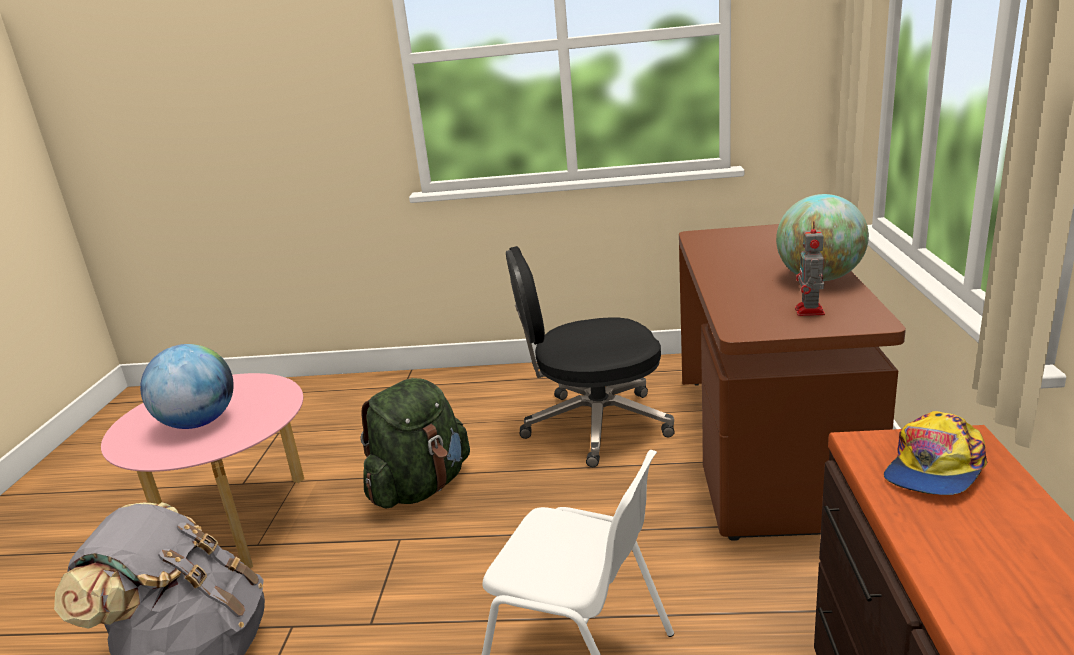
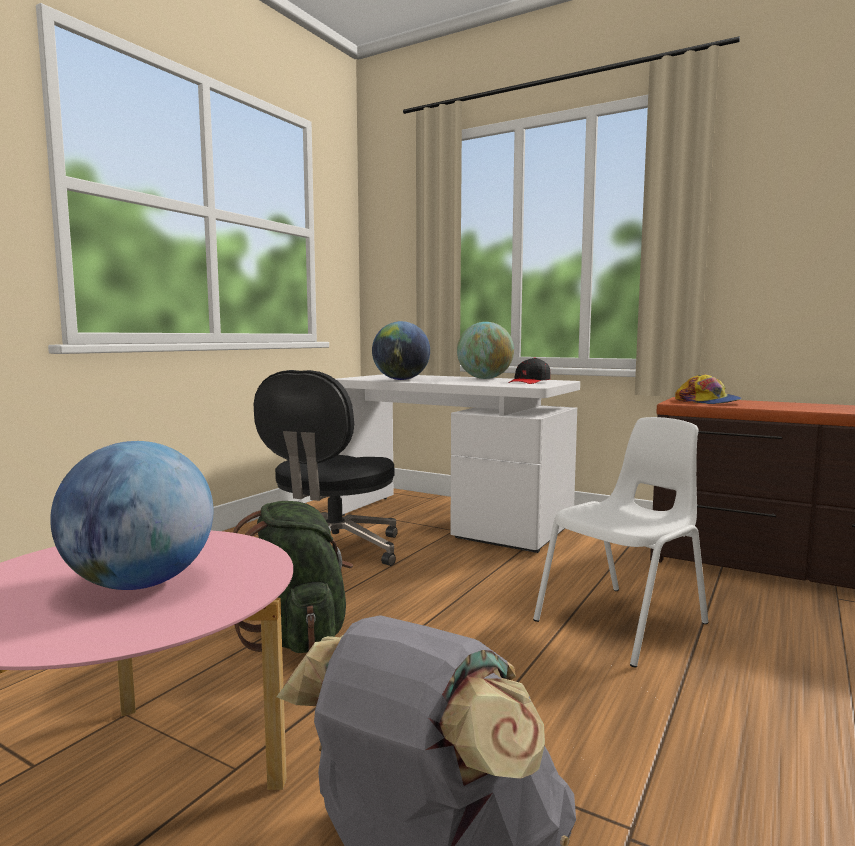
camera: 65 degrees left, 15 degrees down
brown desk [679,224,906,541] -> white desk [336,374,580,553]
toy robot [795,221,825,316] -> black cap [508,357,551,384]
none -> globe [372,321,430,380]

